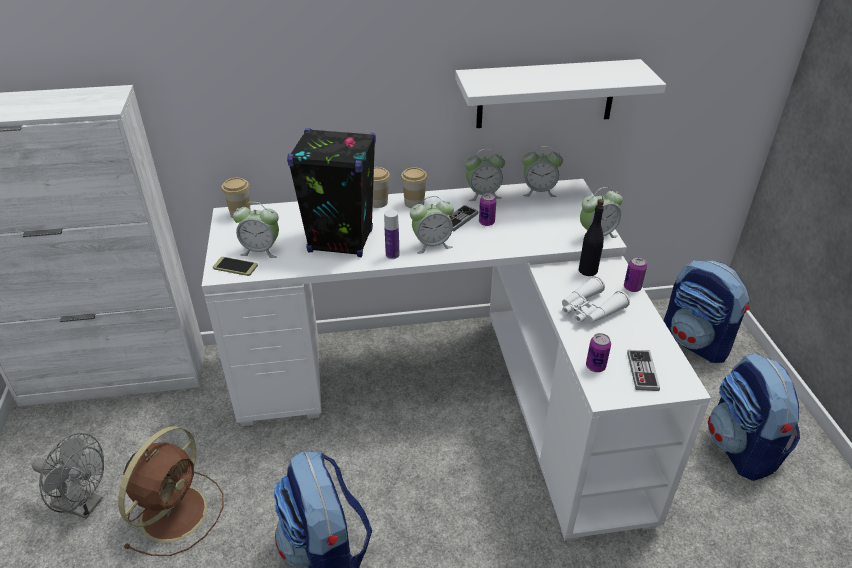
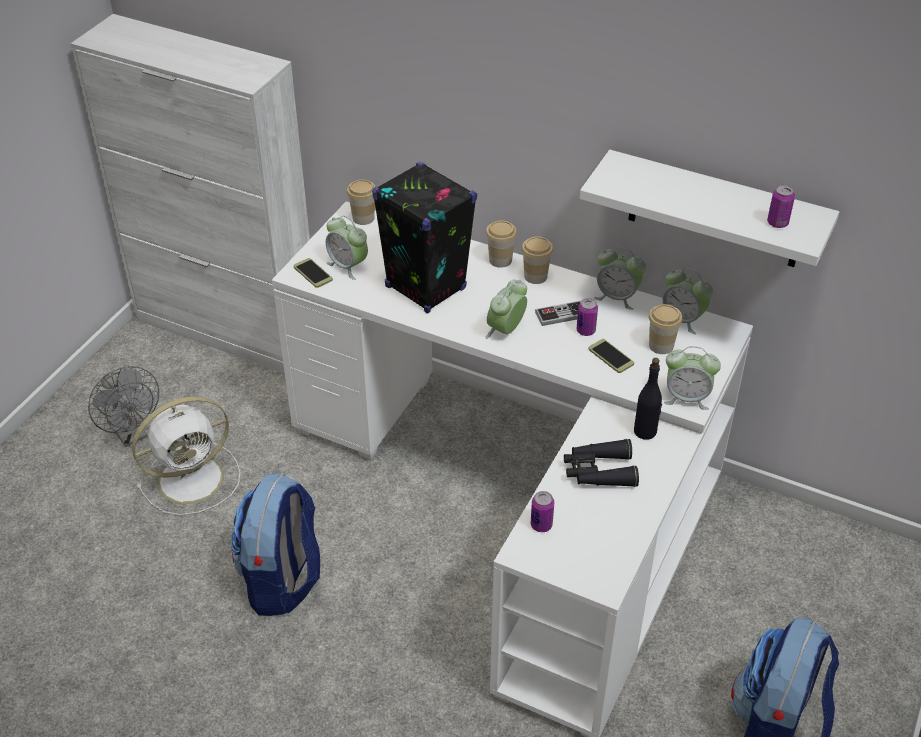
camera: 35 degrees right, 5 degrees up
brown fan [118,426,224,556] -> white fan [132,396,241,516]
bottle [384,210,399,259] -> none
alarm clock [410,196,454,254] -> alarm clock turned 105 degrees clockwise [485,280,527,339]
white binoculars [562,276,630,324] -> black binoculars [564,439,639,487]
can [624,257,647,292] -> can moved to [767,185,795,228]
game controller [627,350,660,391] -> none
backpack [664,260,750,363] -> none
none -> phone [588,339,634,373]
none -> cup [649,304,682,354]

